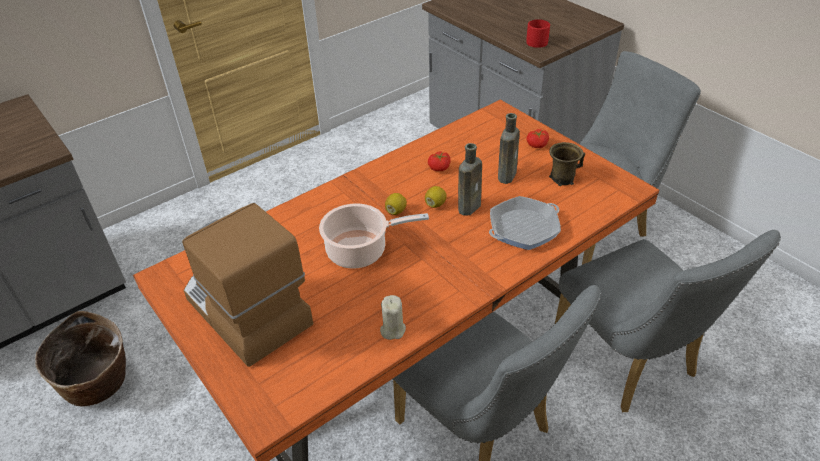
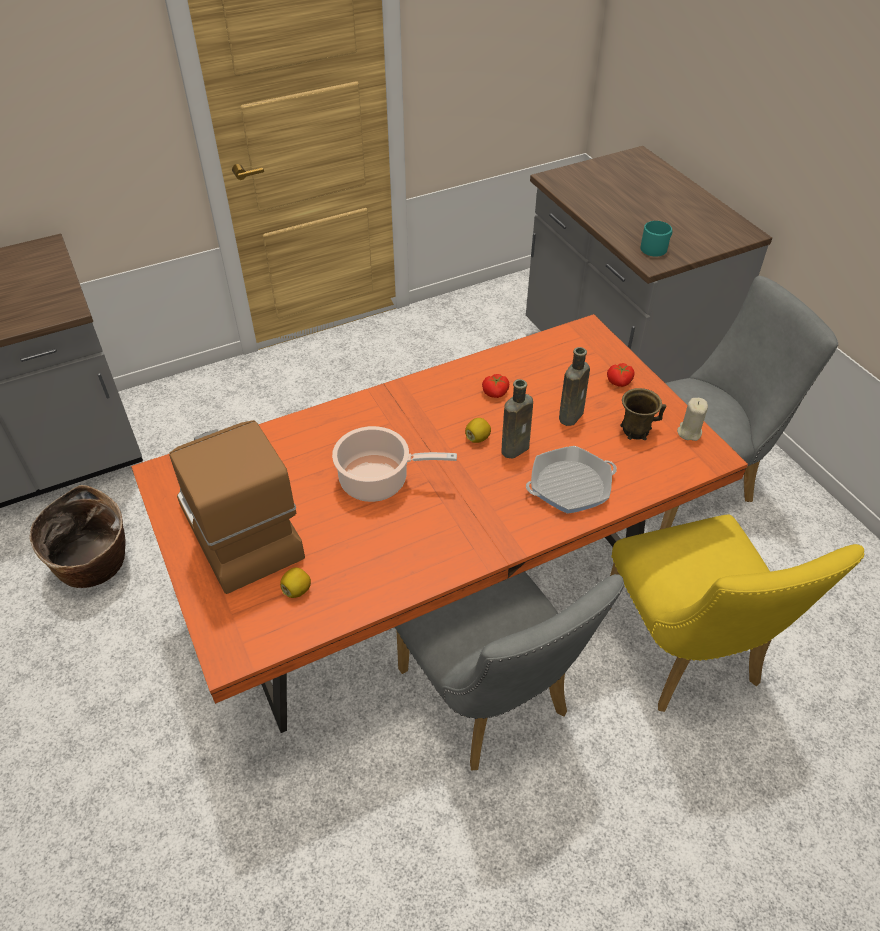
camera: 10 degrees right, 5 degrees up
beige candle [380,295,406,340] -> beige candle moved to [677,398,708,441]
lemon [385,193,407,215] -> lemon moved to [280,567,311,598]
red mug [526,19,550,48] -> turquoise mug [641,221,672,256]
grey chair [554,230,781,412] -> yellow chair [610,514,864,712]

